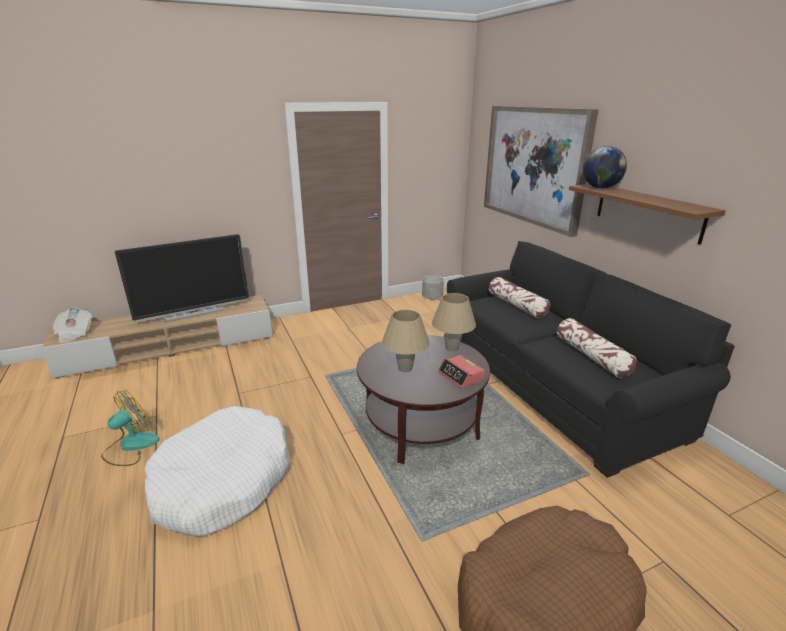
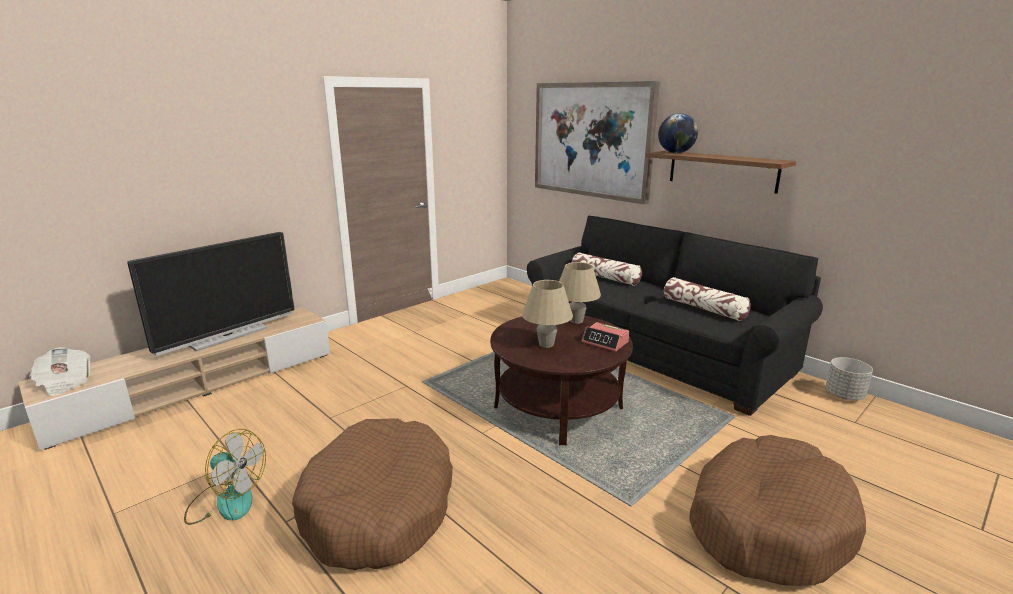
camera: 20 degrees left, 5 degrees down
fan [101,390,160,466] -> fan turned 90 degrees clockwise [184,429,266,525]
white dog bed [145,406,290,536] -> brown dog bed [292,419,453,570]
grey planter [422,275,444,300] -> grey planter moved to [826,357,873,400]

